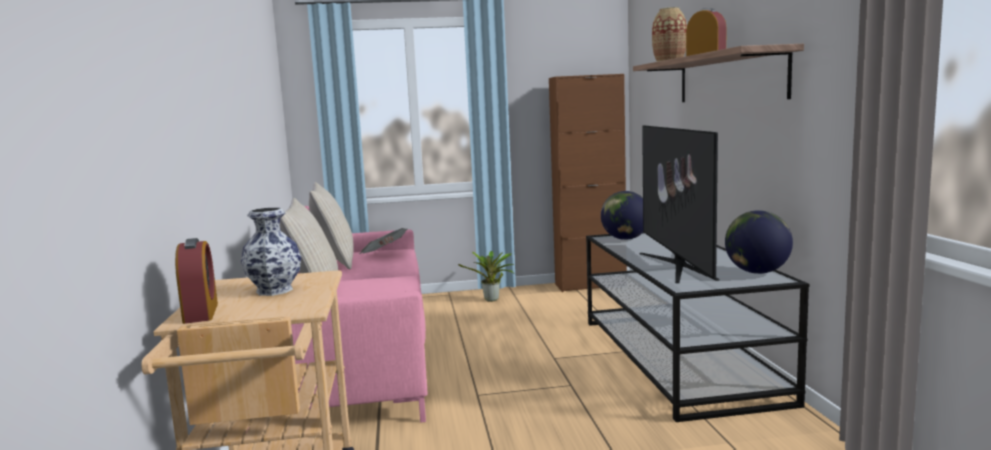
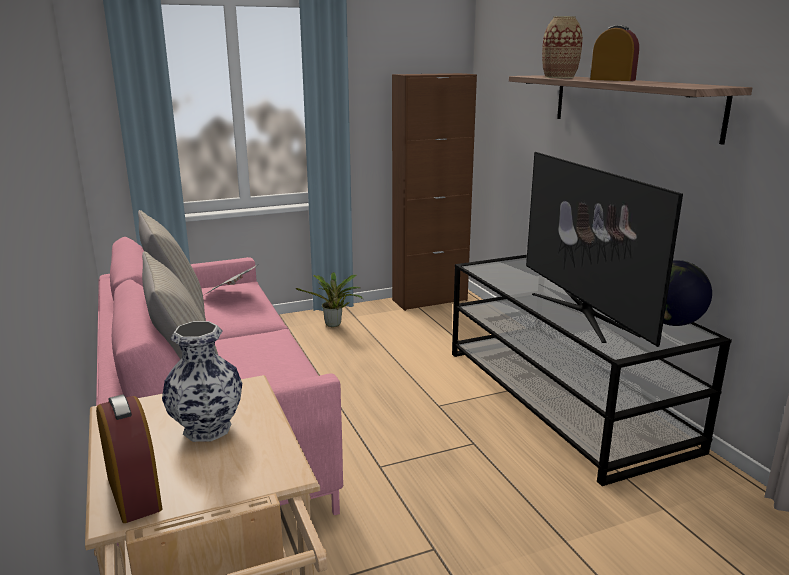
camera: 15 degrees left, 10 degrees up
globe [601,191,643,240] -> none

